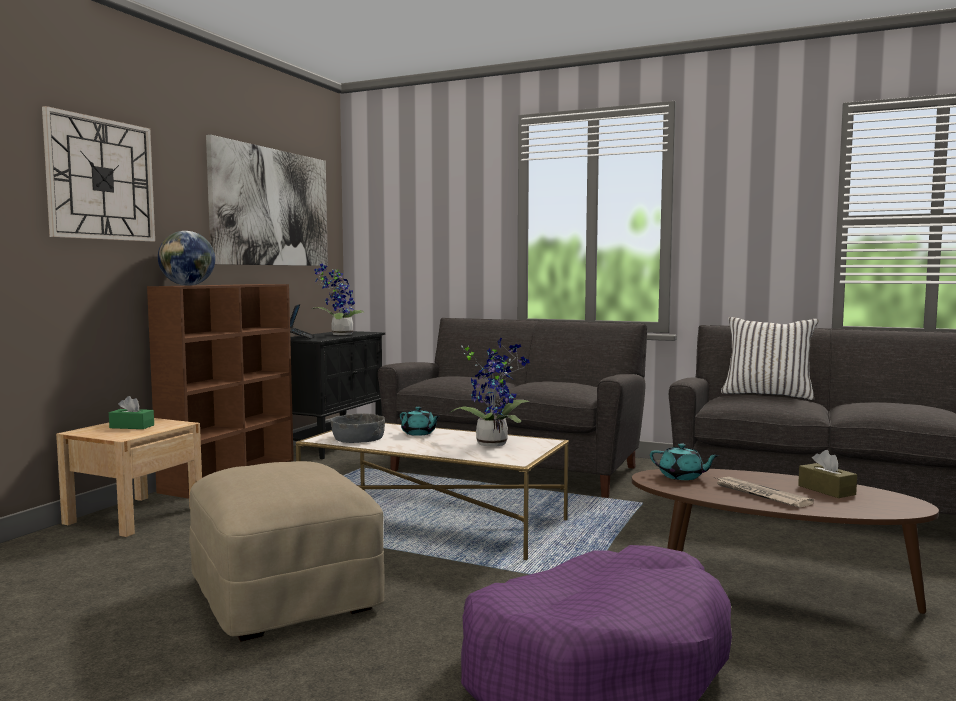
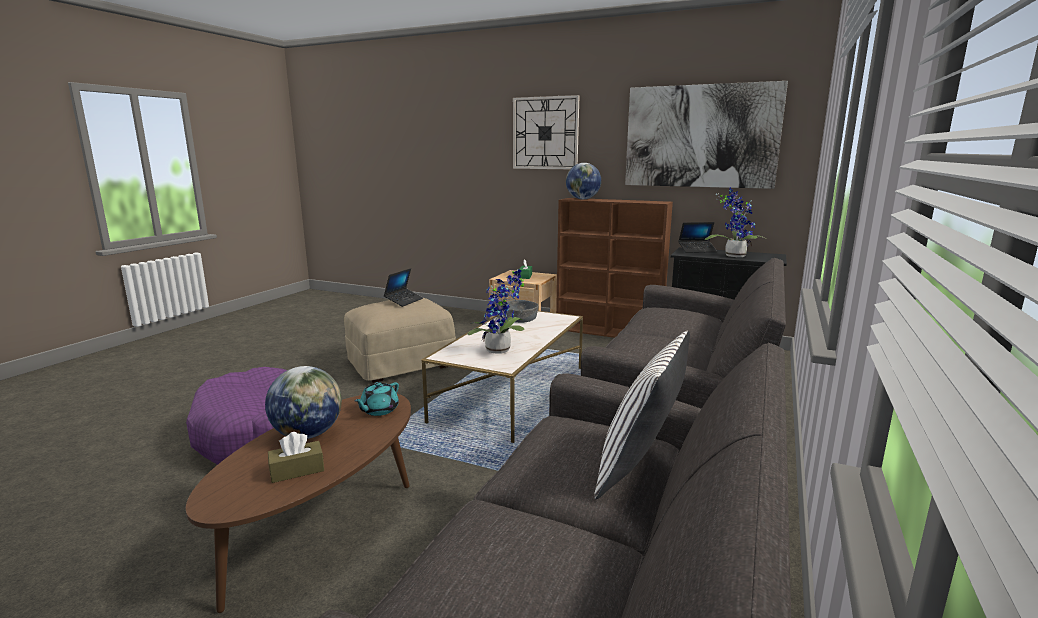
camera: 90 degrees right, 10 degrees up
turquoise teapot [400,407,440,436] -> none
newspaper [714,477,814,508] -> globe [265,366,342,439]
none -> laptop [384,268,423,307]

